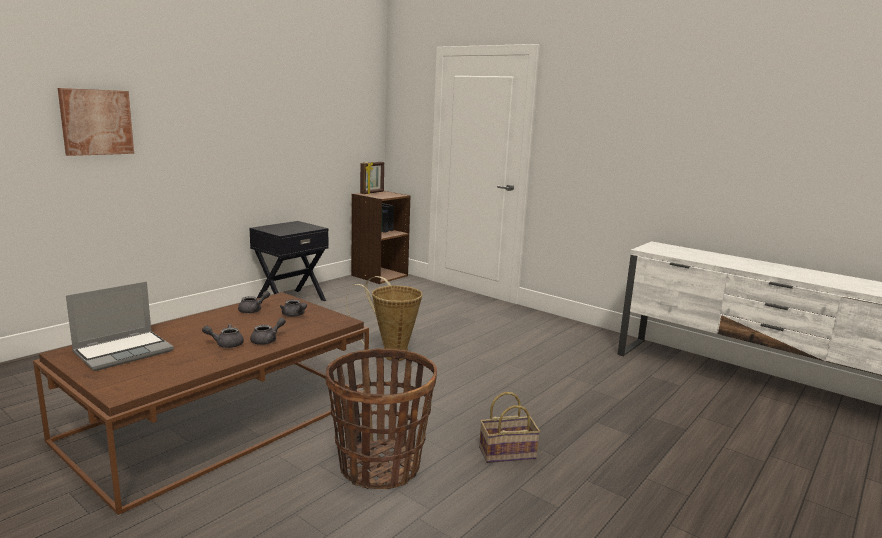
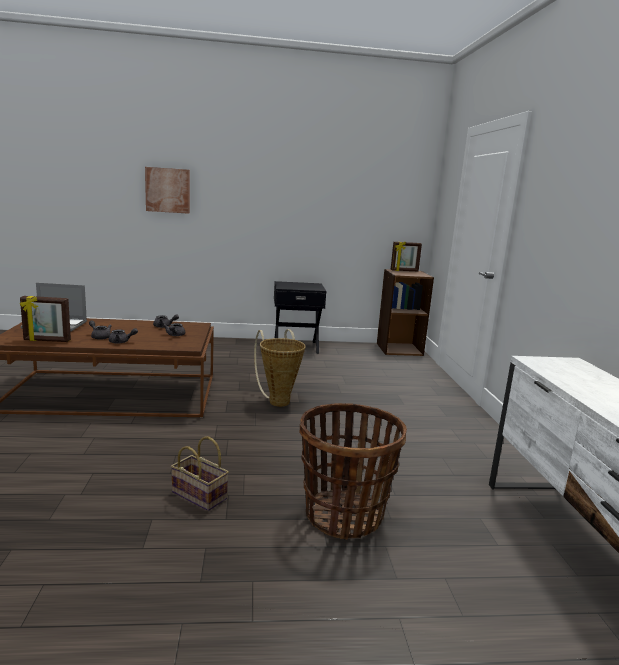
camera: 45 degrees right, 0 degrees up
basket [326,348,437,489] -> basket moved to [299,403,407,540]
none -> picture frame [20,296,71,342]

